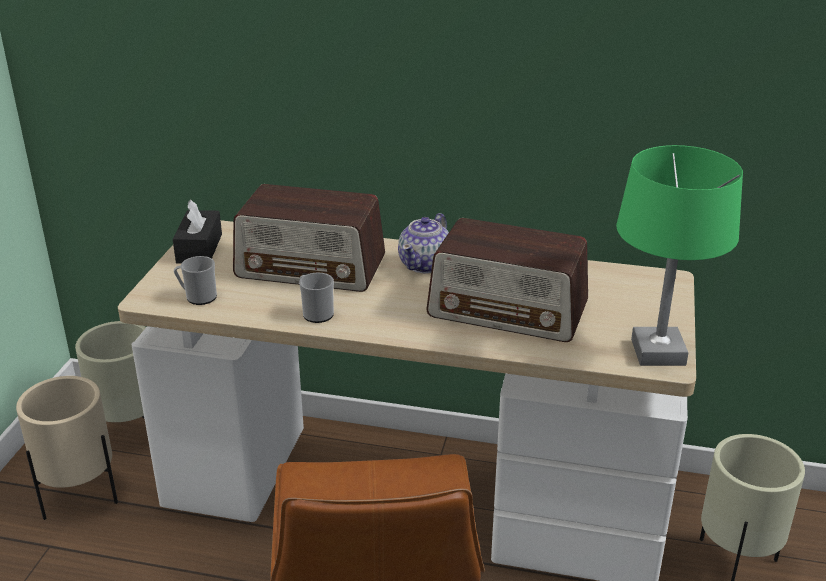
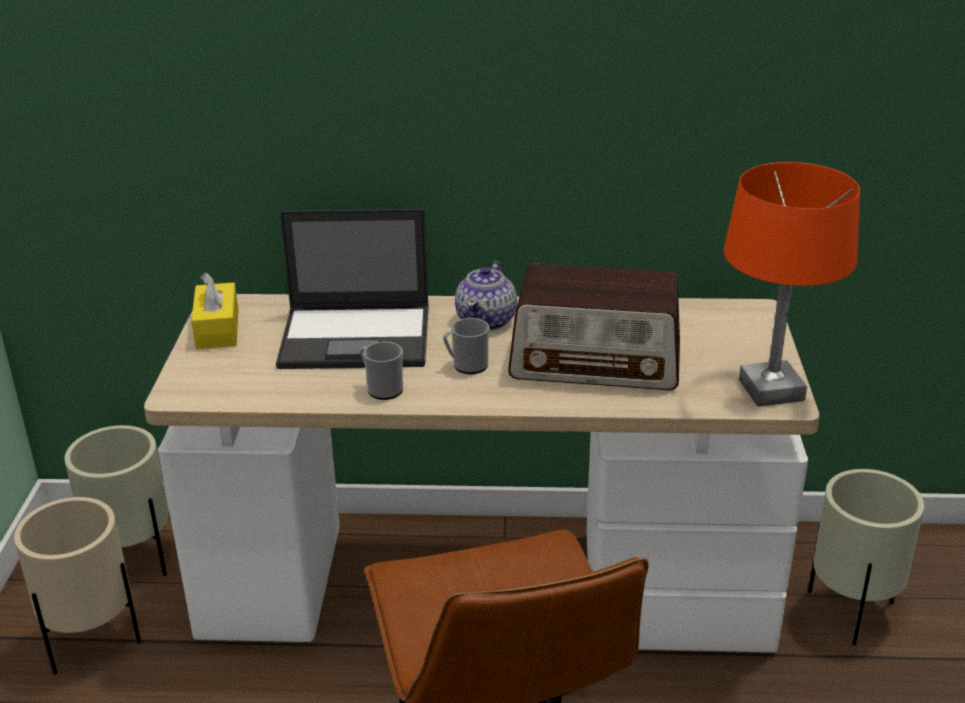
camera: 10 degrees left, 0 degrees up
black tissue box [173,200,222,264] -> yellow tissue box [191,272,238,349]
mug [174,256,217,305] -> mug moved to [443,318,490,374]
radio [233,184,385,292] -> laptop [276,209,429,369]
green table lamp [616,145,743,366] -> orange table lamp [723,162,860,407]

